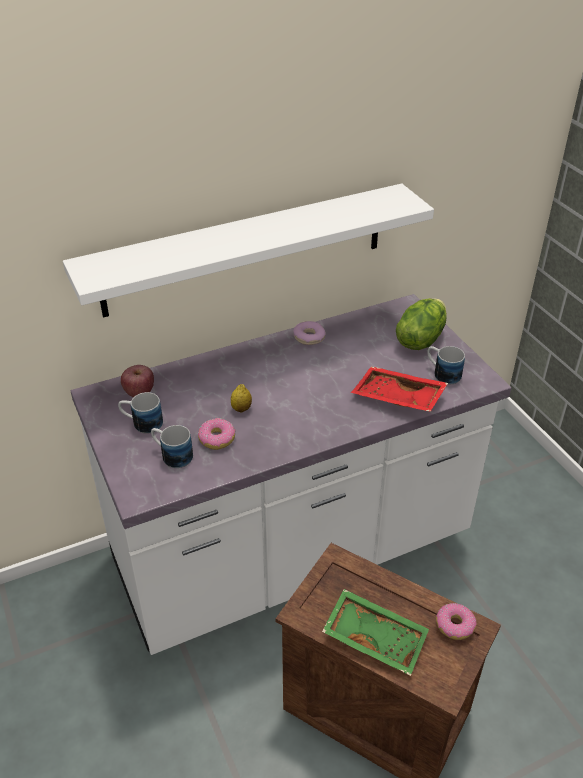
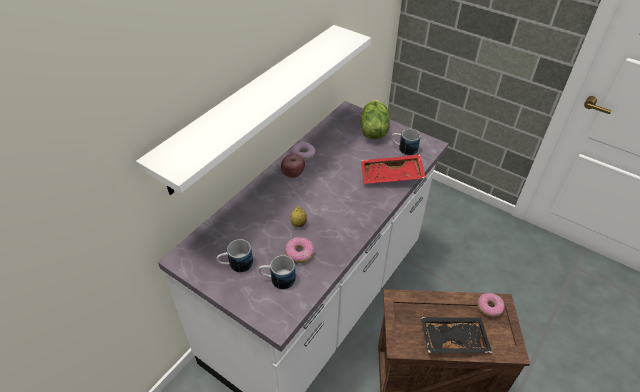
camera: 30 degrees left, 5 degrees up
apple [121,365,154,397] -> apple moved to [281,154,305,178]
green tray [322,589,429,676] -> black tray [421,317,492,353]

